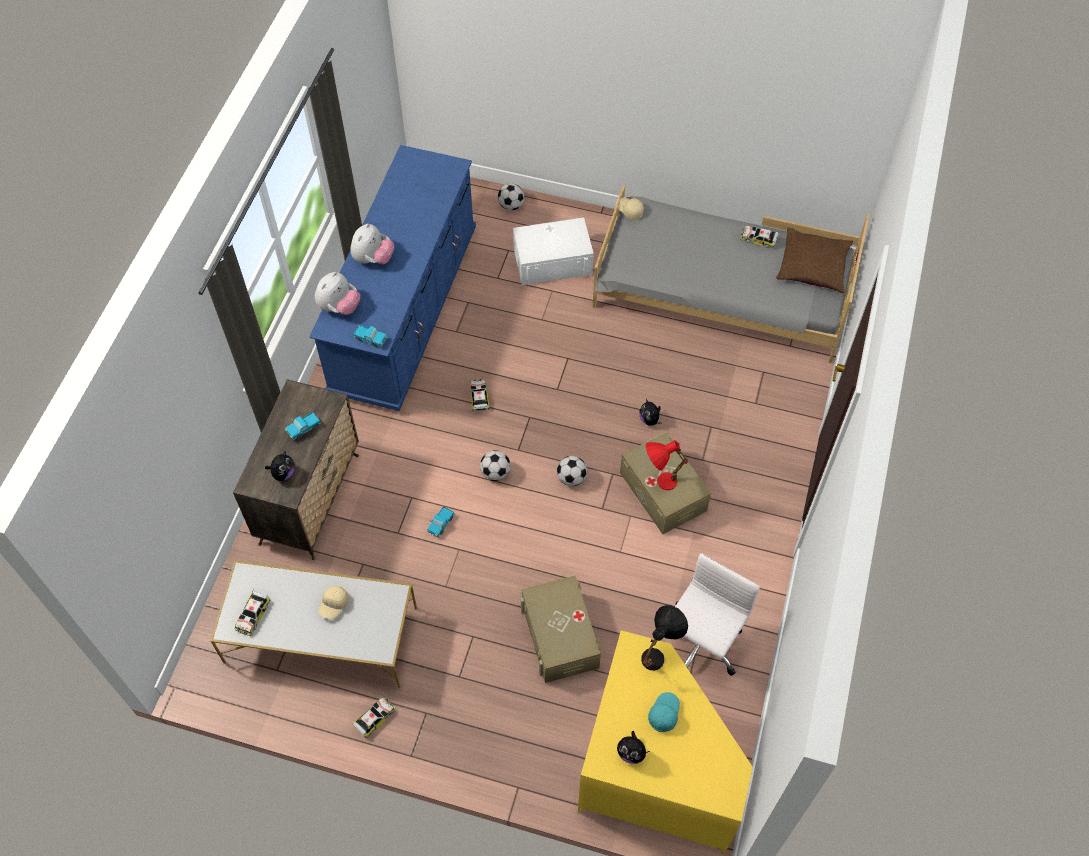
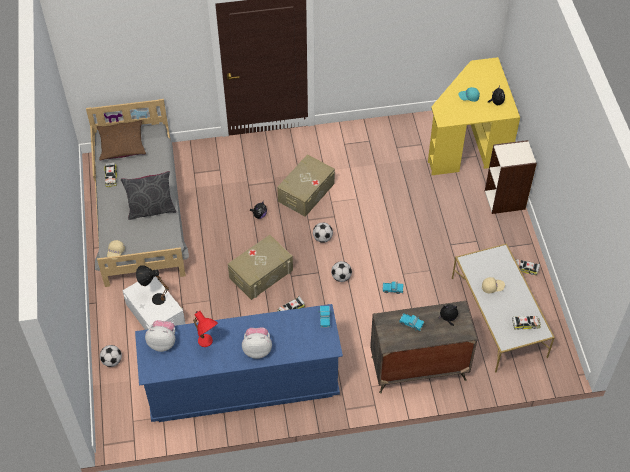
camera: 115 degrees left, 5 degrees down
plush toy [315,272,360,315] -> plush toy moved to [145,320,175,352]
beige storage box [521,575,601,683] -> beige storage box moved to [228,235,293,300]
black table lamp [641,605,688,670] -> black table lamp moved to [136,265,169,305]
red table lamp [646,440,688,490] -> red table lamp moved to [193,311,218,347]
white office chair [675,553,760,676] -> none
none -> grey pillow [121,171,176,220]
none -> bookcase [485,140,537,214]

